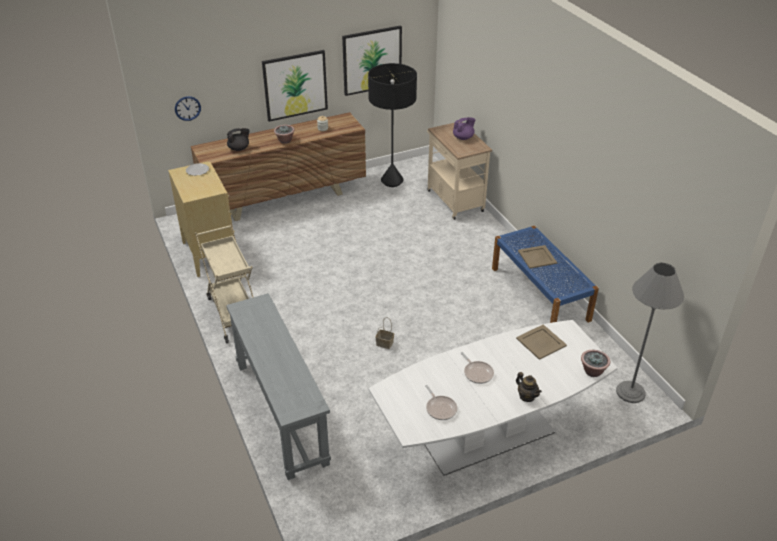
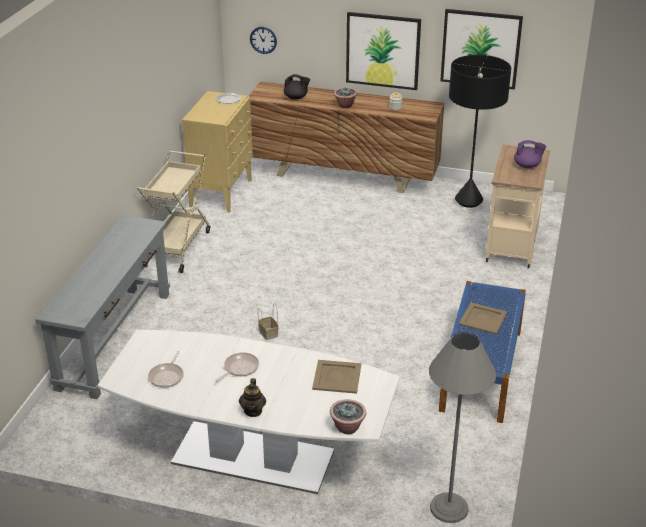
camera: 40 degrees right, 5 degrees down
frying pan [461,352,494,384] -> frying pan turned 150 degrees counterclockwise [215,352,259,382]

